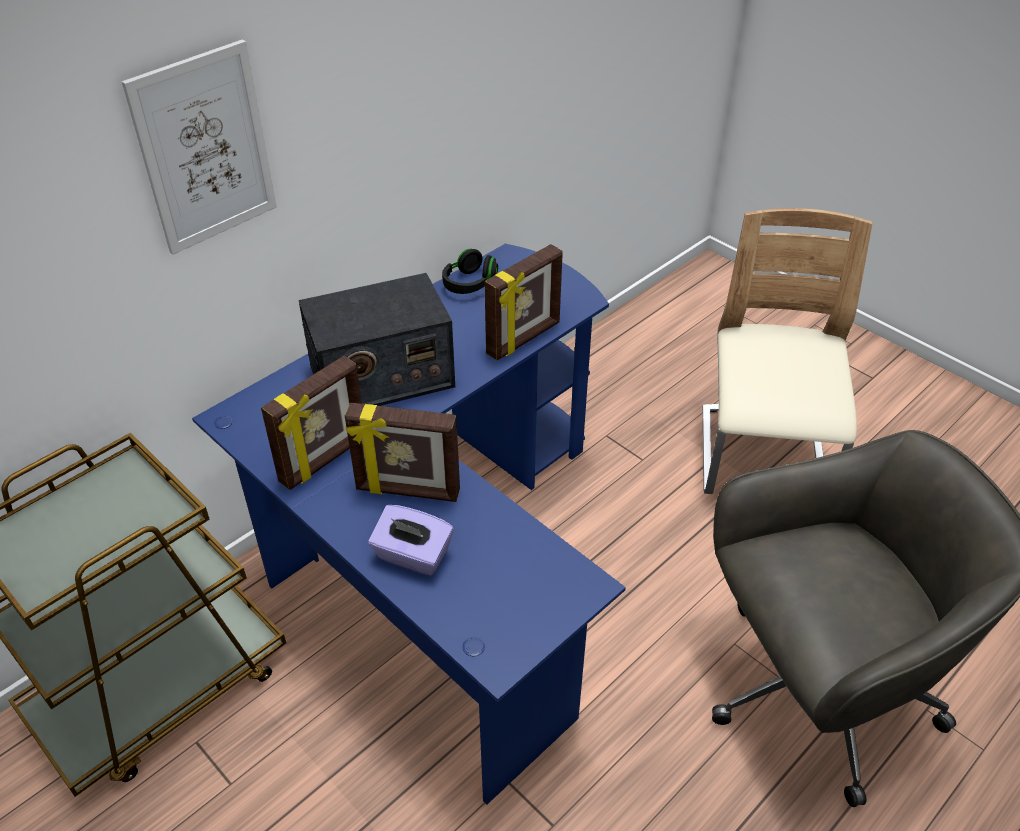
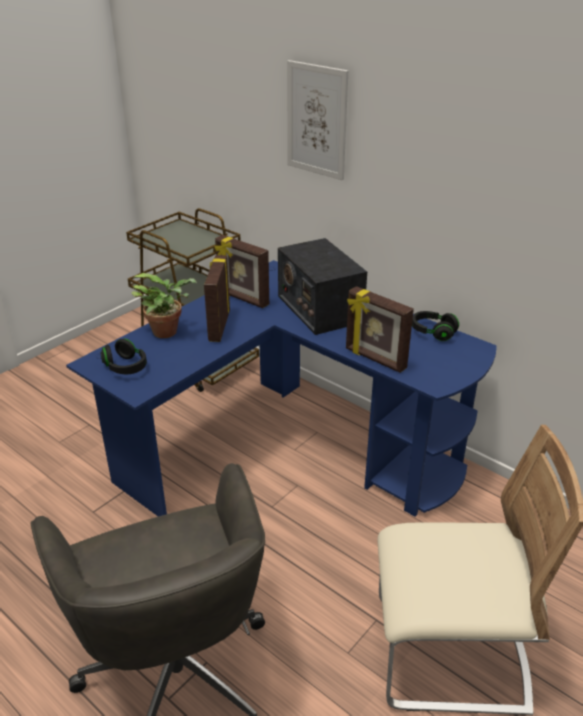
camera: 85 degrees right, 10 degrees down
purple tissue box [368,505,454,576] -> potted plant [131,273,197,338]
none -> black headphones [100,339,147,374]

